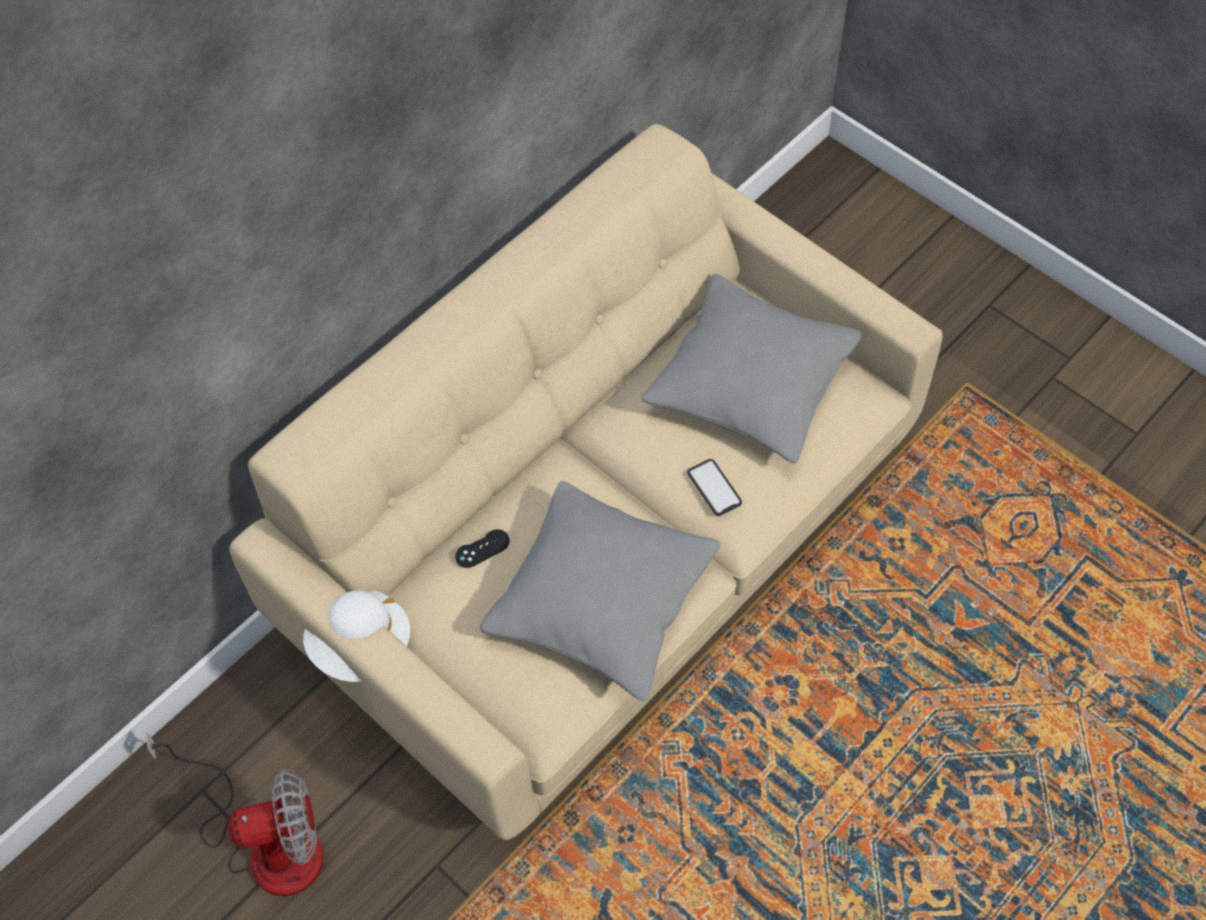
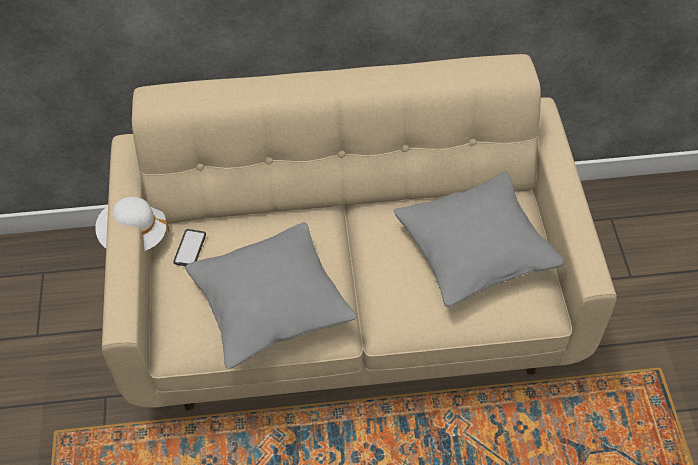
camera: 40 degrees right, 5 degrees down
fan [146,732,324,896] -> none
black game controller [455,529,510,568] -> none
phone [687,459,742,516] -> phone moved to [173,229,206,266]

